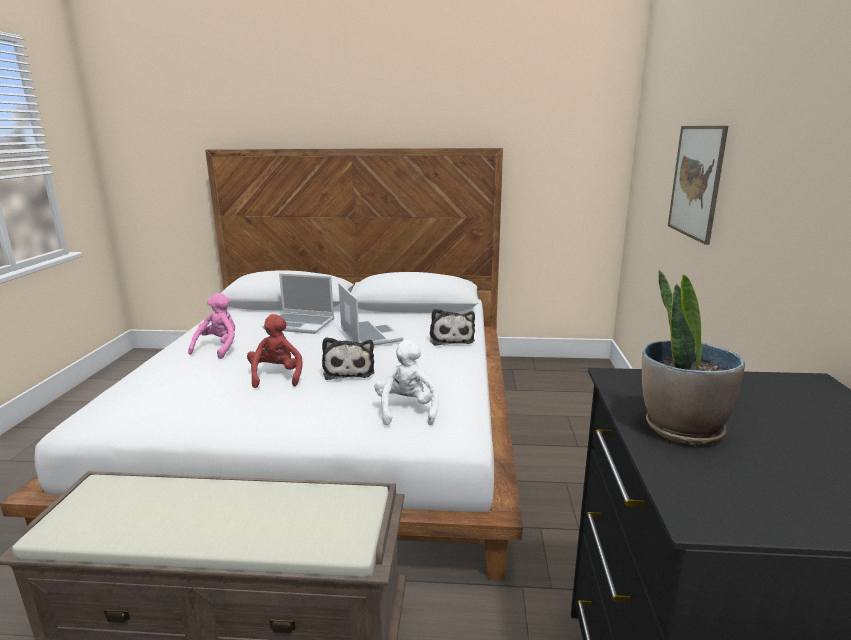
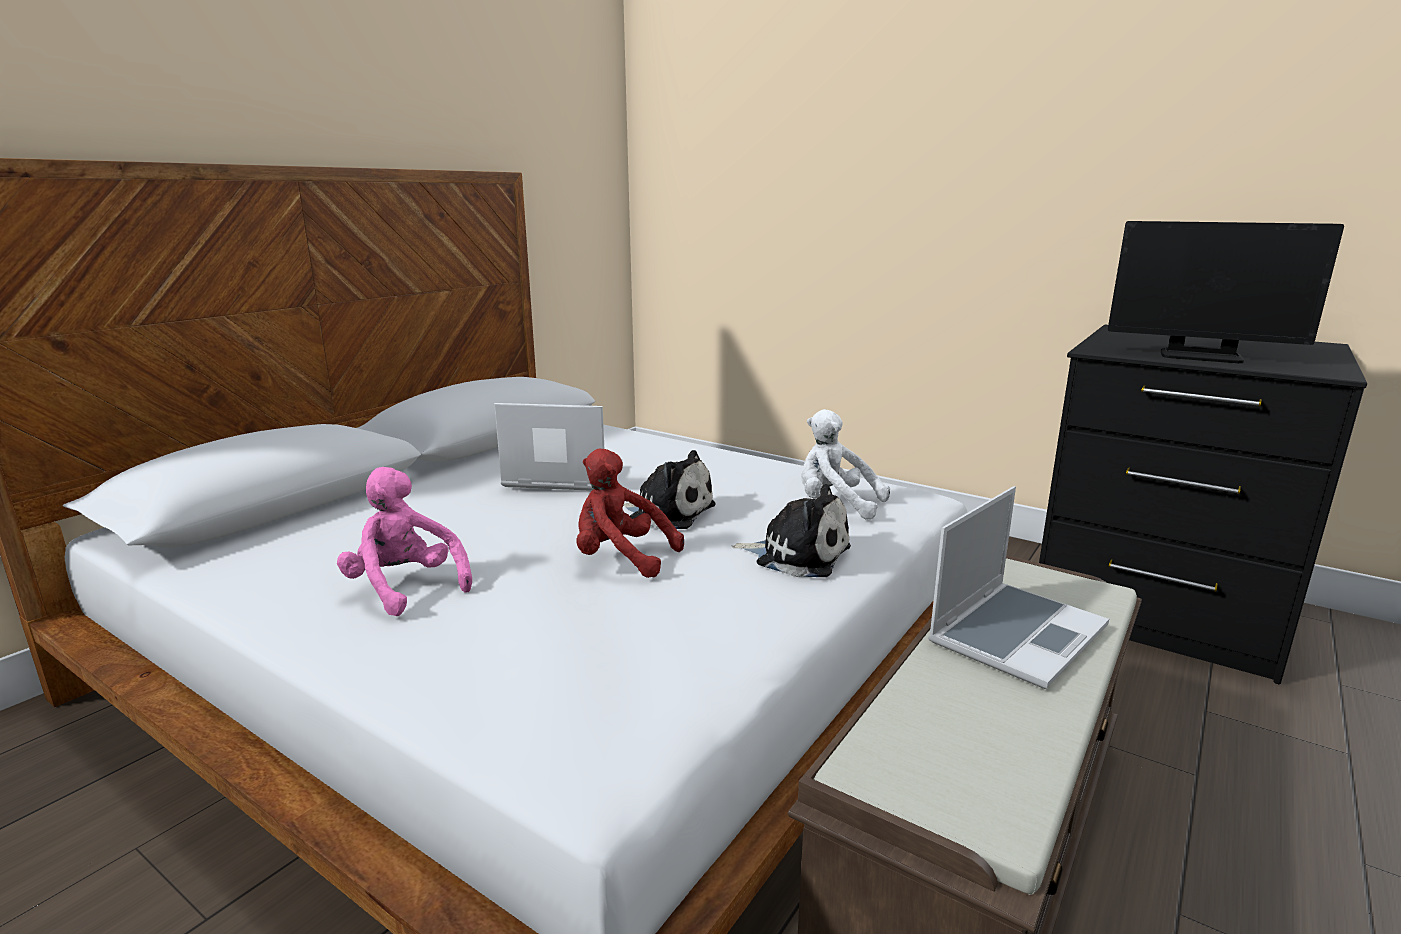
camera: 60 degrees left, 0 degrees up
laptop [262,273,334,334] -> laptop moved to [928,486,1109,689]
plush toy [430,309,475,346] -> plush toy moved to [732,484,851,577]
potted plant [642,270,745,445] -> monitor [1108,221,1344,363]
picture [668,126,728,245] -> none

